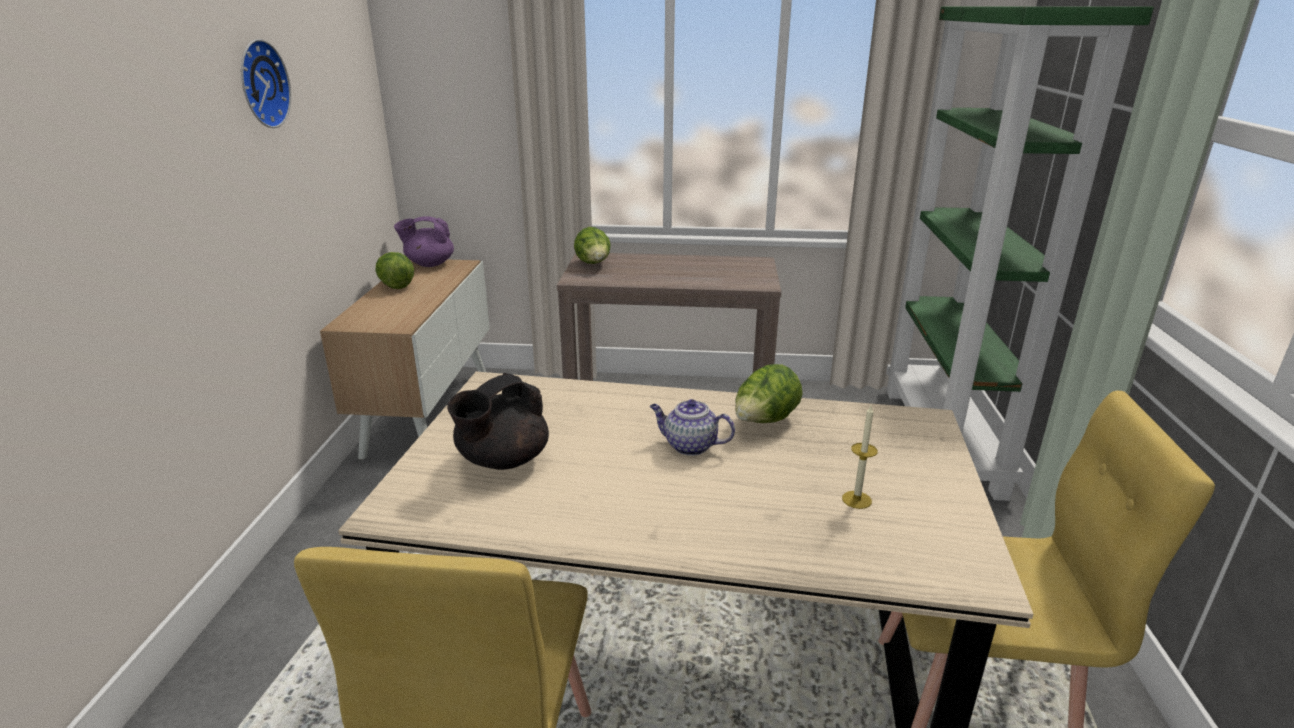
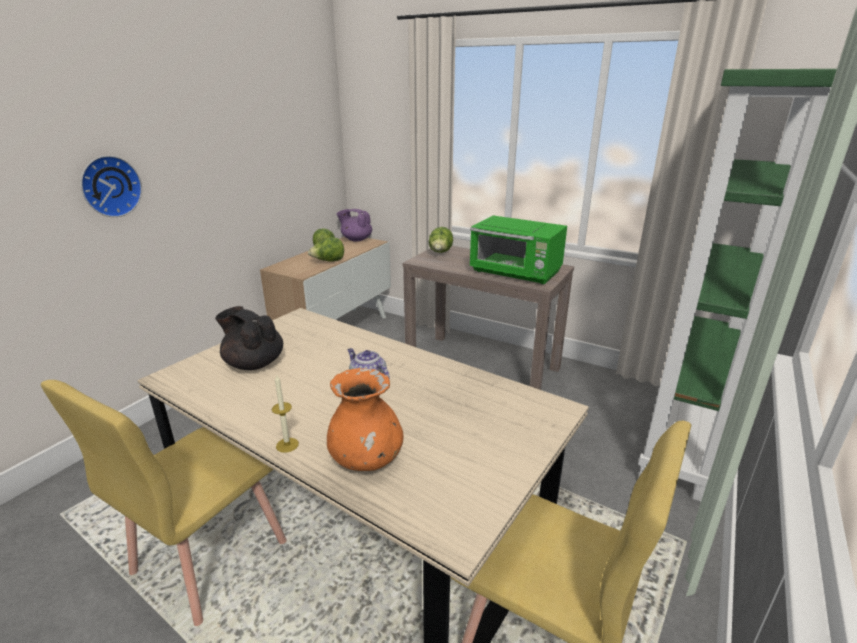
camera: 25 degrees right, 0 degrees up
wall clock [241,39,291,128] -> wall clock moved to [81,156,142,217]
black teapot [447,373,549,470] -> black teapot turned 60 degrees clockwise [215,306,283,370]
lettuce [735,364,802,423] -> lettuce moved to [308,237,344,262]
candle [842,406,878,509] -> candle moved to [272,374,299,453]
none -> orange vase [327,368,404,471]
none -> green microwave [469,216,567,285]

